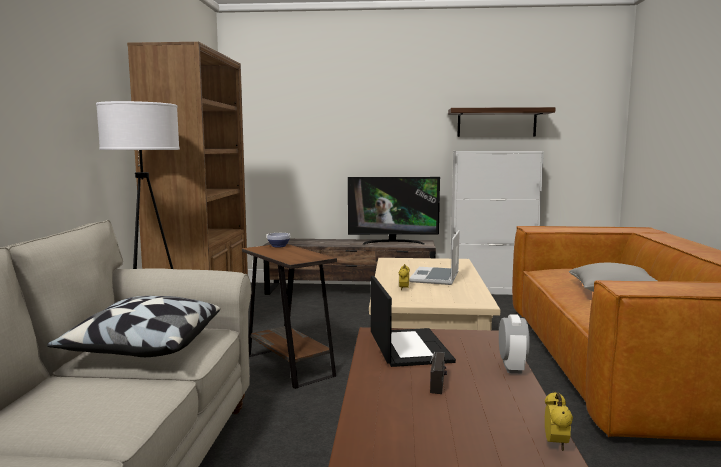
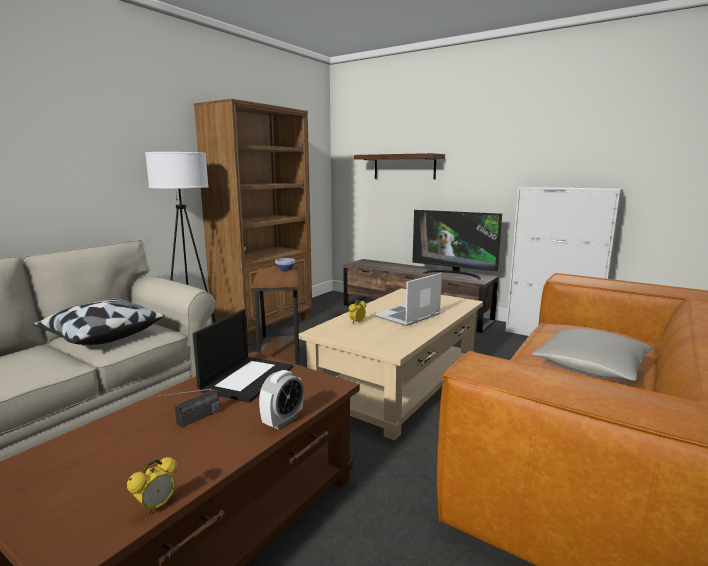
camera: 30 degrees right, 5 degrees up
shelf [448,107,556,137] -> shelf moved to [354,153,445,179]

